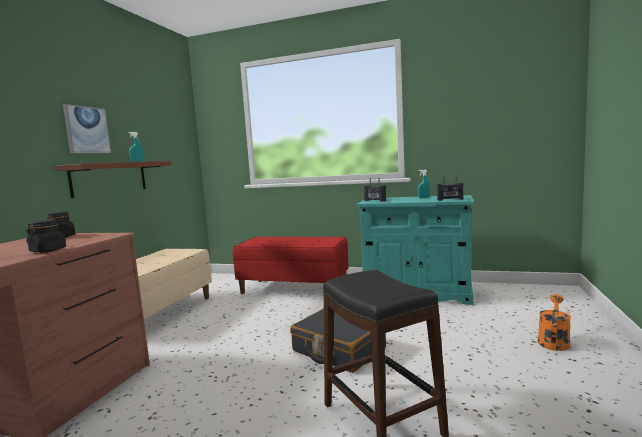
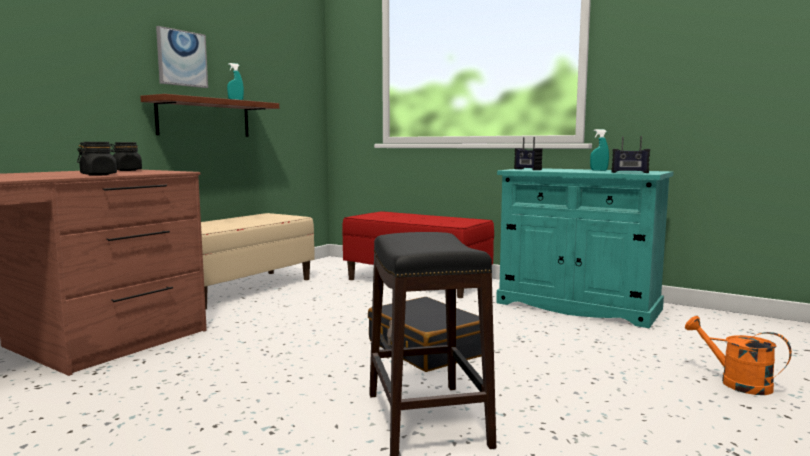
camera: 15 degrees right, 0 degrees up
orange watering can [538,294,571,351] -> orange watering can turned 90 degrees counterclockwise [685,316,792,395]

